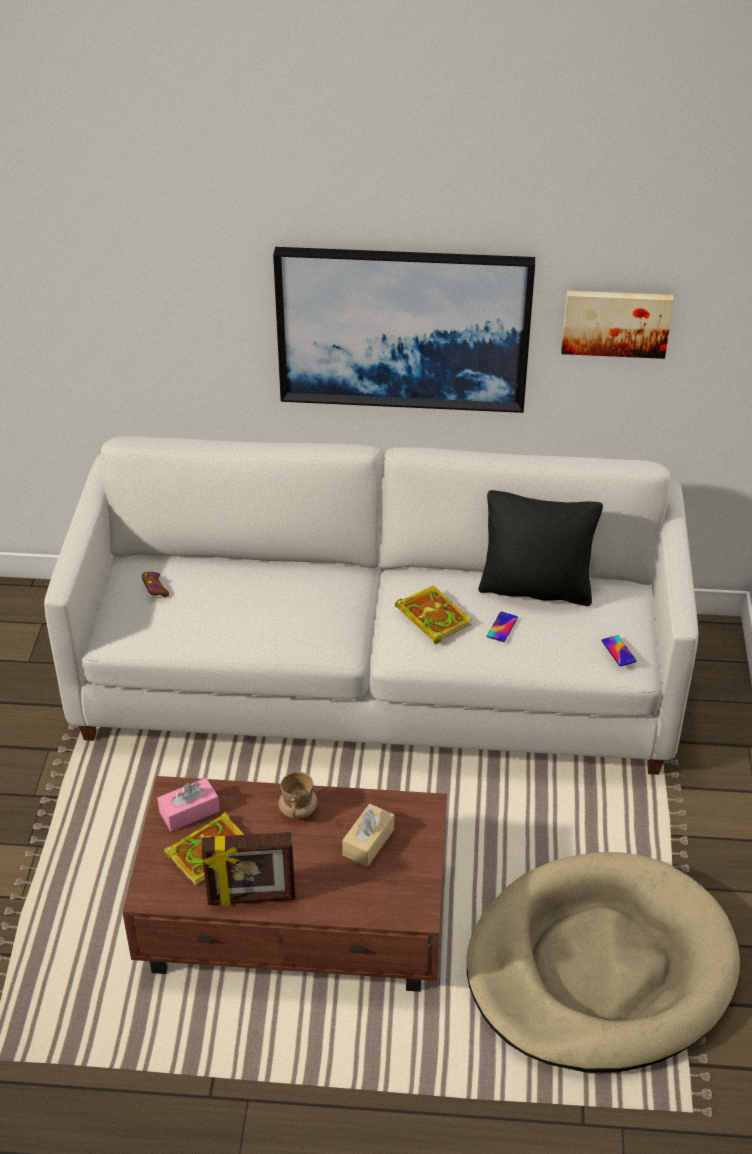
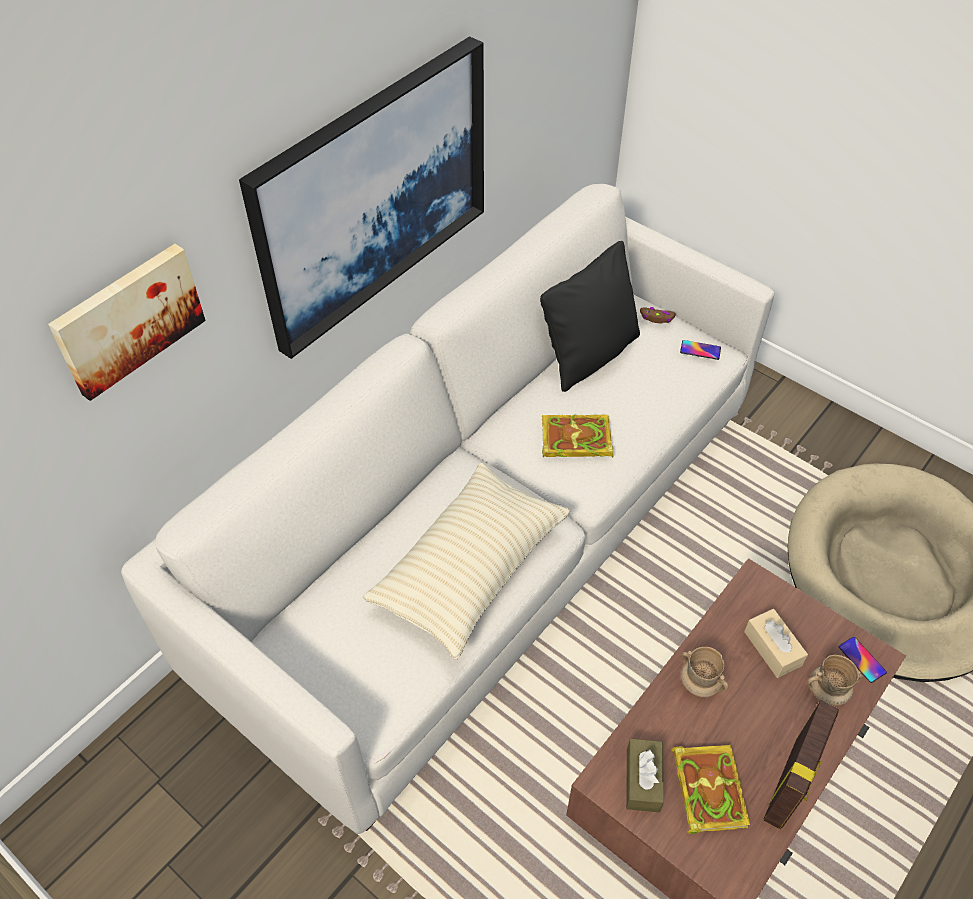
camera: 55 degrees left, 10 degrees up
brown game controller [142,572,170,597] -> brown game controller moved to [640,307,676,323]
pink tissue box [157,778,220,832] -> brown tissue box [626,738,664,812]
phone [487,612,518,642] -> phone moved to [838,637,887,683]
picture [561,291,674,359] -> picture moved to [48,244,206,401]
none -> beige pillow [363,463,570,660]
none -> beige mug [807,655,863,705]

